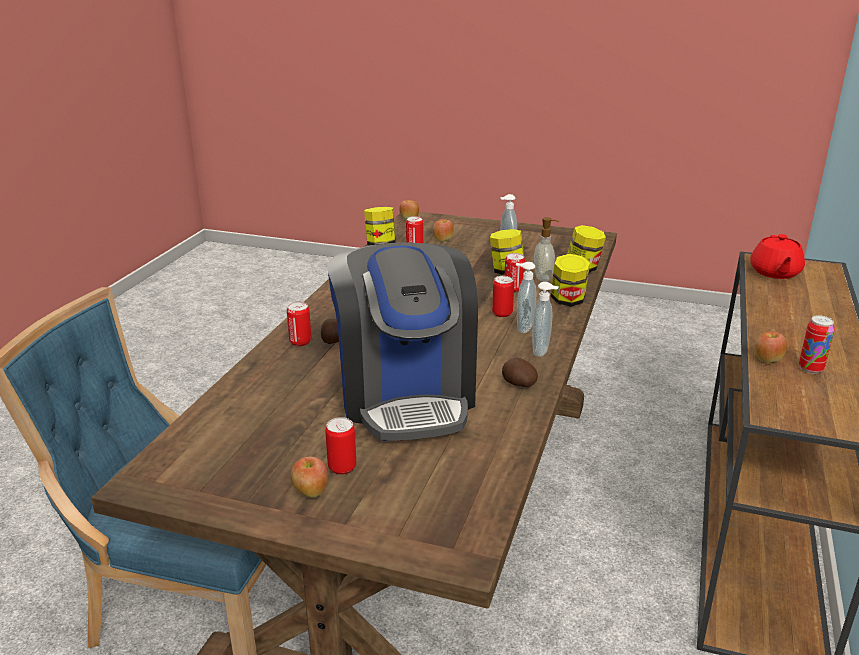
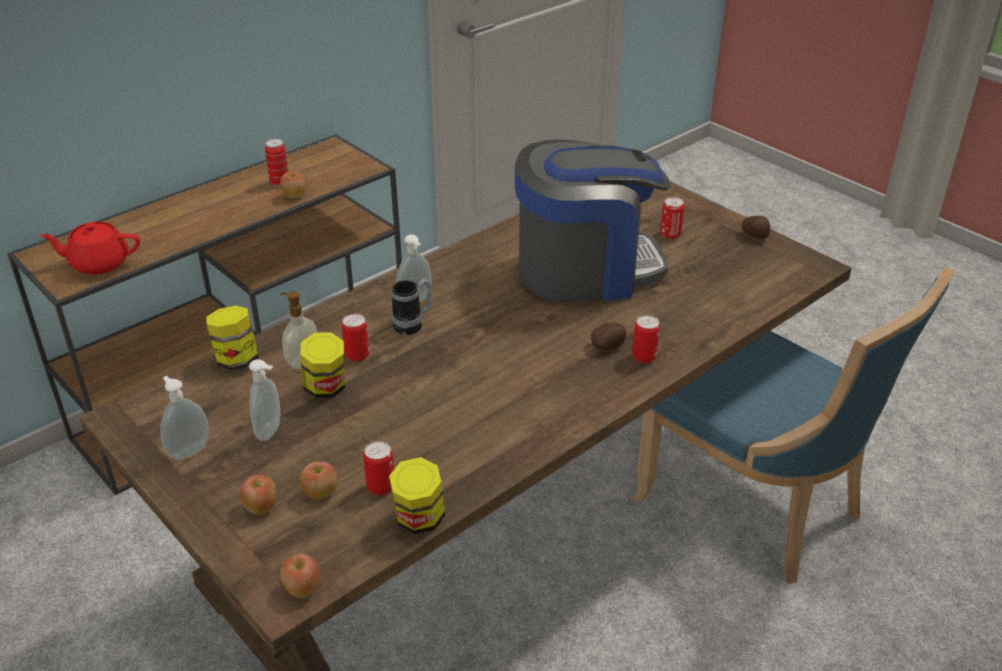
camera: 150 degrees left, 10 degrees up
apple [291,457,328,498] -> apple moved to [240,475,277,515]
coffee machine [327,242,478,441] -> coffee machine turned 60 degrees clockwise [515,139,671,302]
can [492,276,514,317] -> mug [392,278,431,335]
potato [502,358,538,387] -> potato moved to [741,216,770,239]
soap dispenser [532,282,559,357] -> soap dispenser moved to [160,376,209,460]
jar [551,254,590,307] -> none
red teapot [750,234,805,279] -> red teapot turned 135 degrees counterclockwise [40,222,140,275]

